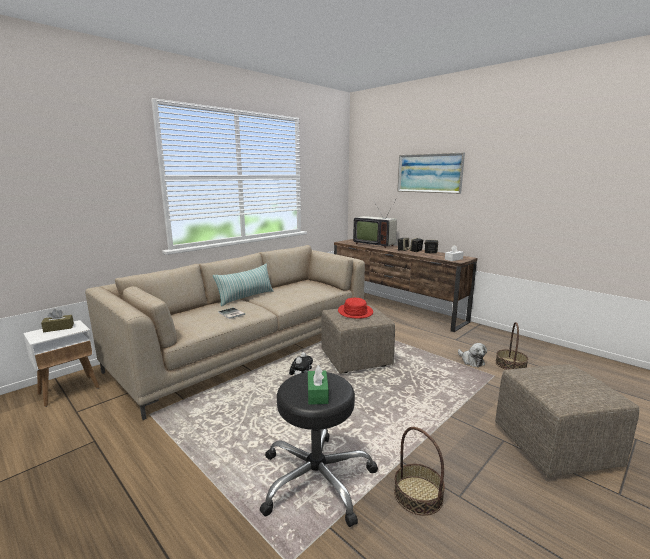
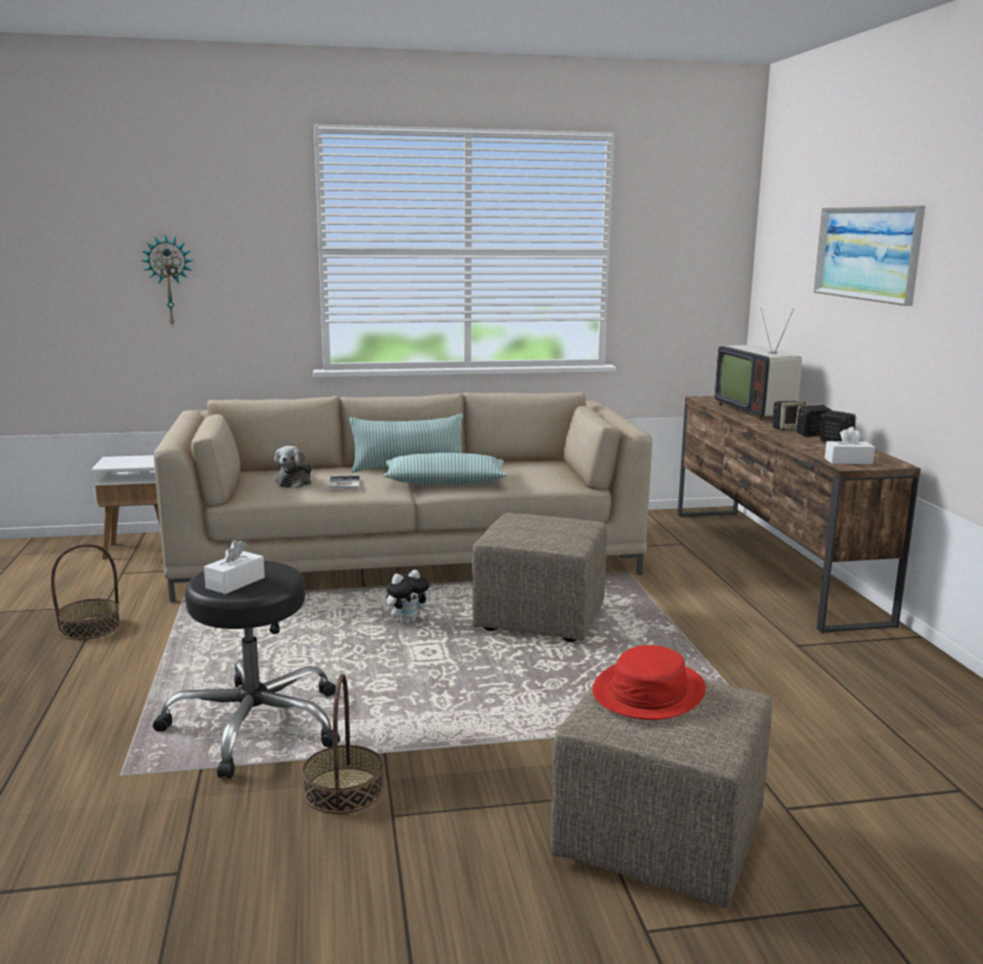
camera: 35 degrees right, 0 degrees up
brown tissue box [41,309,74,332] -> none
green tissue box [308,365,329,405] -> white tissue box [204,540,265,594]
red hat [338,298,373,319] -> red hat moved to [593,645,706,720]
plush toy [458,343,487,367] -> plush toy moved to [275,446,312,488]
basket [496,322,528,370] -> basket moved to [51,544,120,640]
none -> wall clock [141,234,193,327]
none -> pillow [383,453,507,484]

